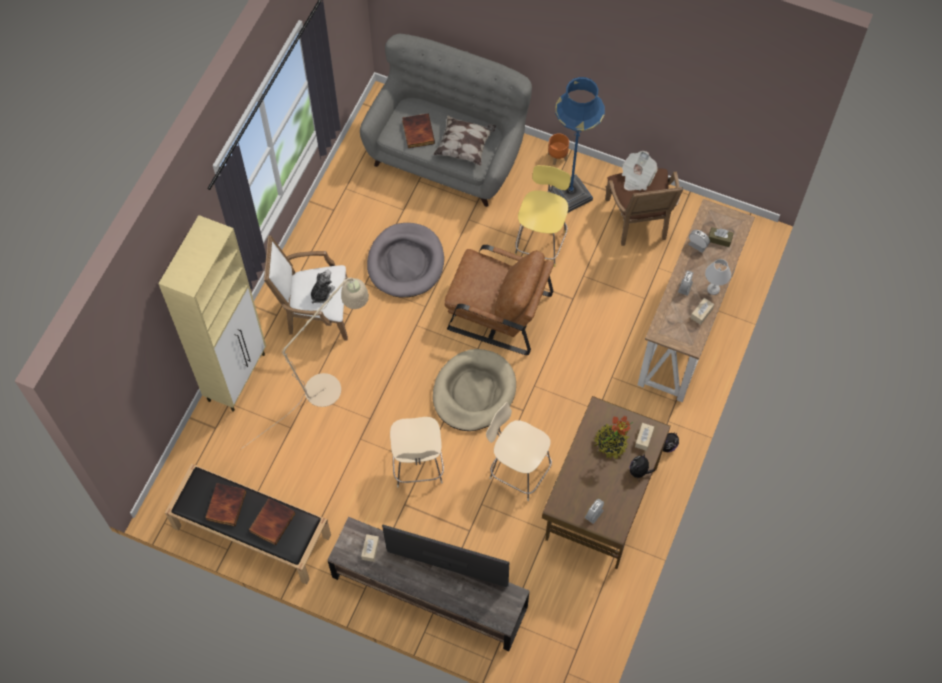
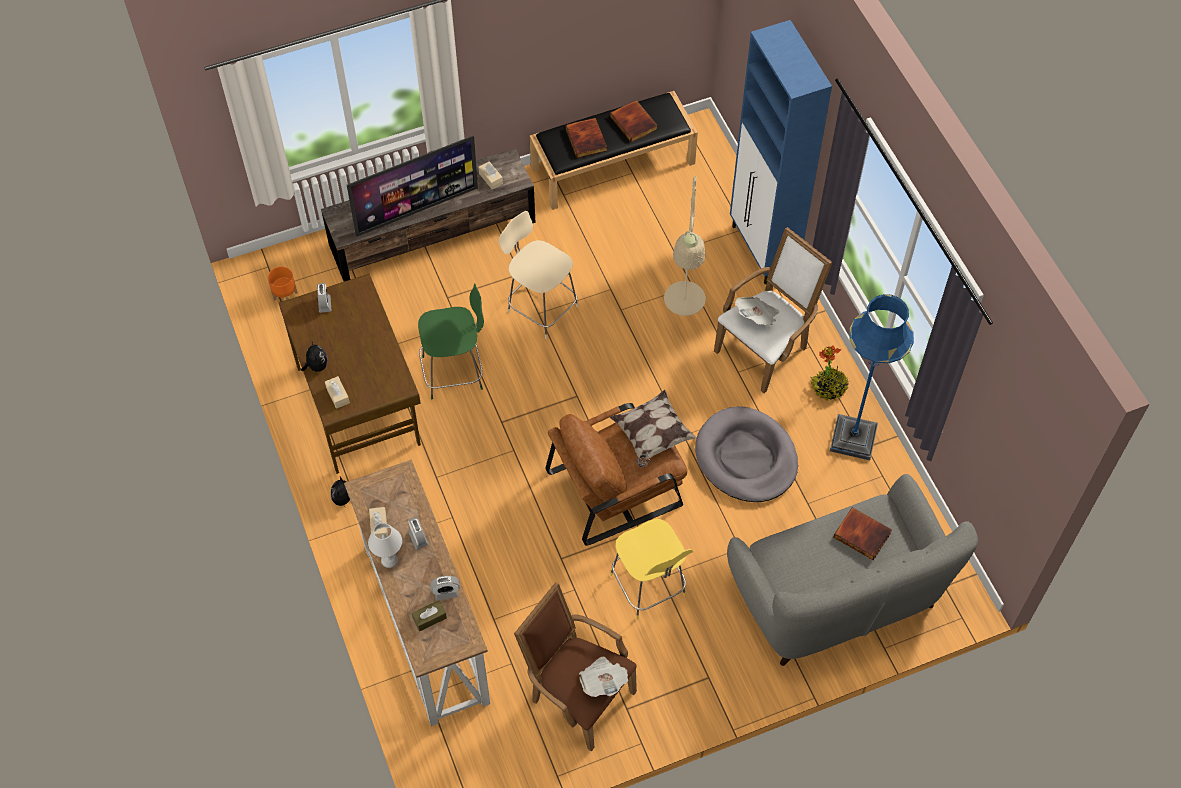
camera: 135 degrees right, 5 degrees down
beige cabinet [158,215,266,412] -> blue cabinet [730,20,832,284]
plush toy [311,270,335,304] -> newspaper [735,297,779,325]
pillow [433,115,496,166] -> pillow moved to [610,390,697,467]
beige dog bed [433,349,516,431] -> none
beige stool [486,402,552,501] -> green stool [418,283,484,399]
orange planter [548,133,569,165] -> orange planter moved to [268,266,298,301]
blue floor lamp [549,77,605,213] -> blue floor lamp moved to [830,294,914,460]
potted plant [595,416,633,459] -> potted plant moved to [811,345,850,401]

